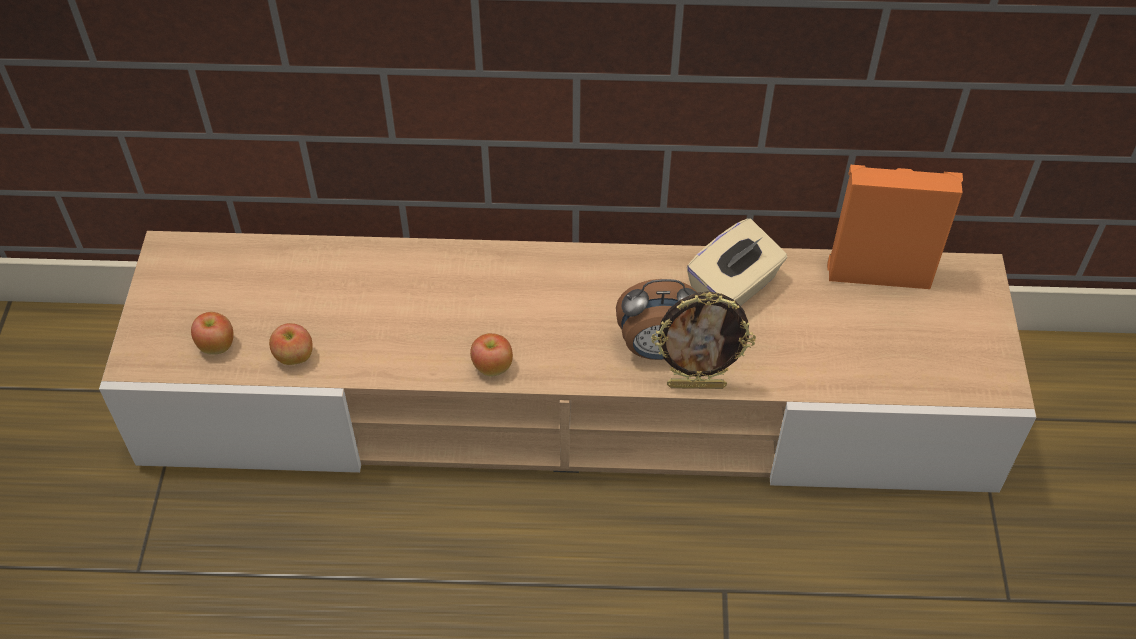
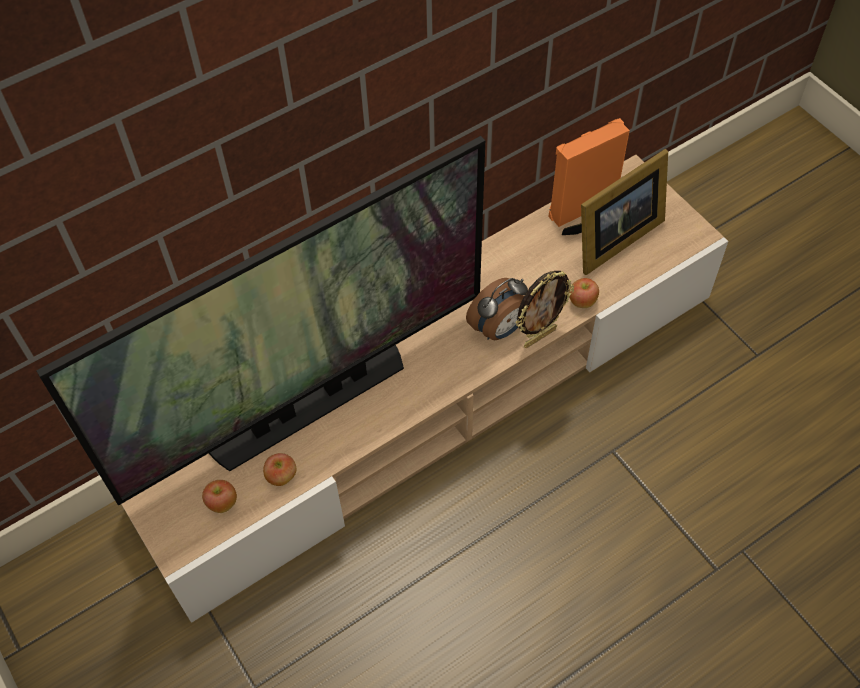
camera: 35 degrees left, 5 degrees up
apple [470,333,513,376] -> apple moved to [569,278,599,308]
beige tissue box [686,218,787,306] -> none
none -> television [36,136,485,505]
none -> picture frame [562,149,668,275]

